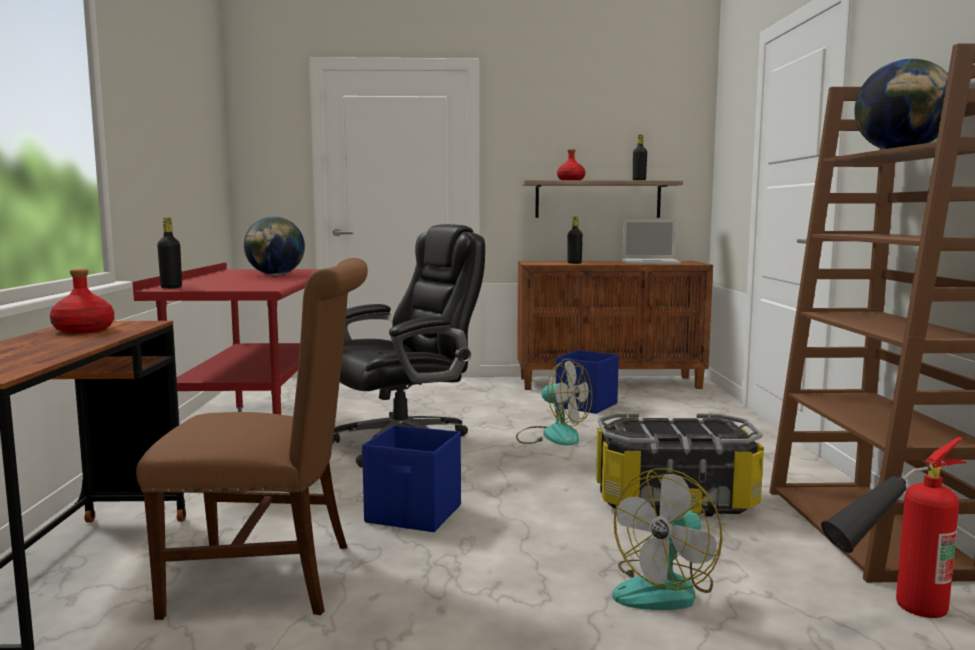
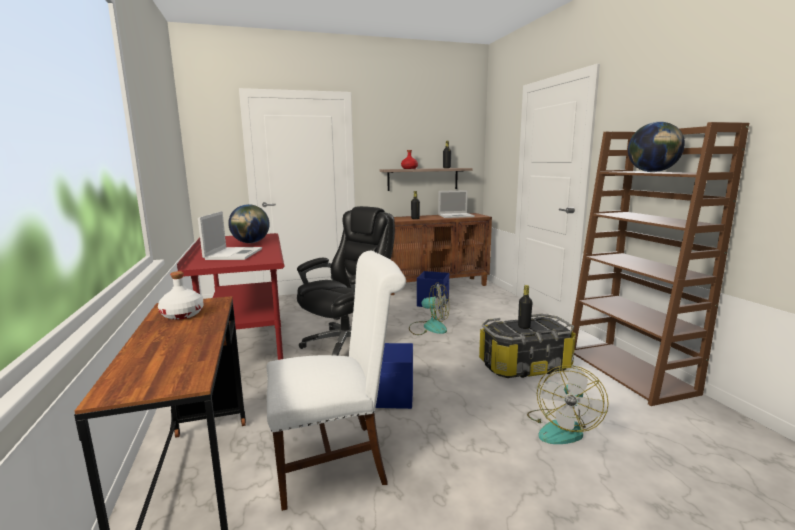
camera: 15 degrees left, 5 degrees up
red bottle [50,269,114,334] -> white bottle [158,271,204,320]
brown chair [136,258,368,620] -> white chair [266,251,406,511]
black bottle [157,217,182,289] -> black bottle moved to [518,285,533,329]
fire extinguisher [821,437,966,618] -> none
none -> laptop [198,211,262,260]

